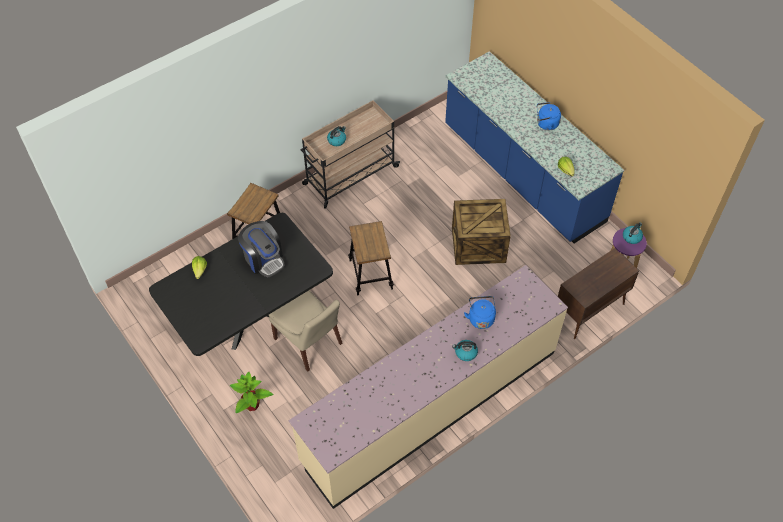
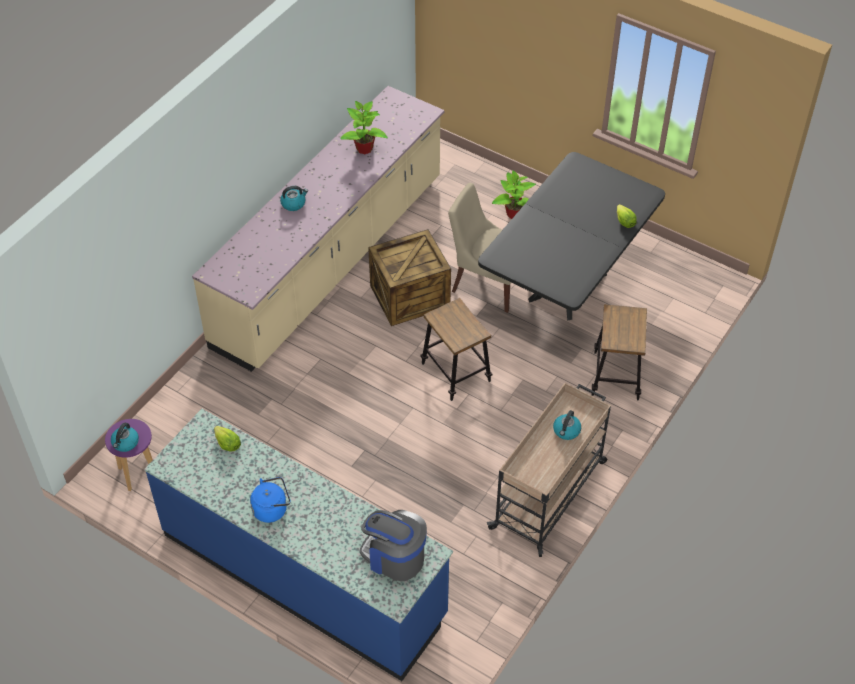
camera: 160 degrees right, 5 degrees down
coffee machine [238,221,285,277] -> coffee machine moved to [359,510,427,581]
crate [452,199,511,265] -> crate moved to [368,229,451,326]
blue kettle [464,296,496,329] -> none
brown cabinet [558,248,639,339] -> none
none -> potted plant [340,101,388,154]

